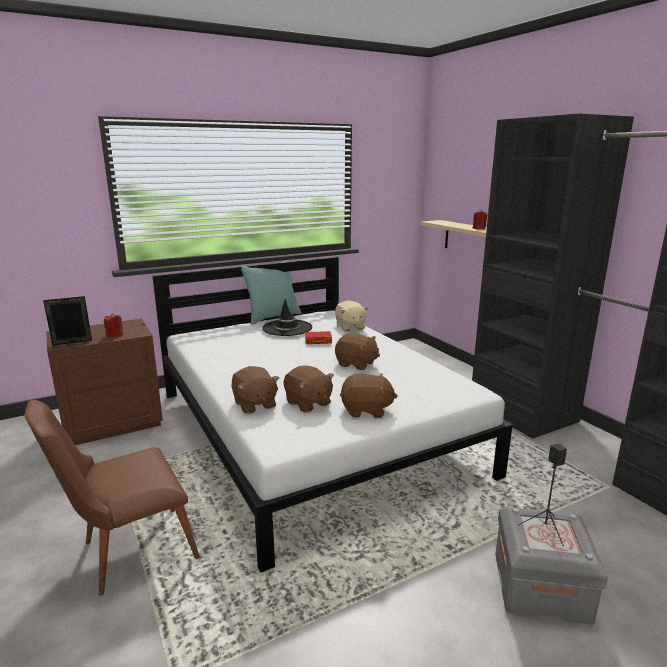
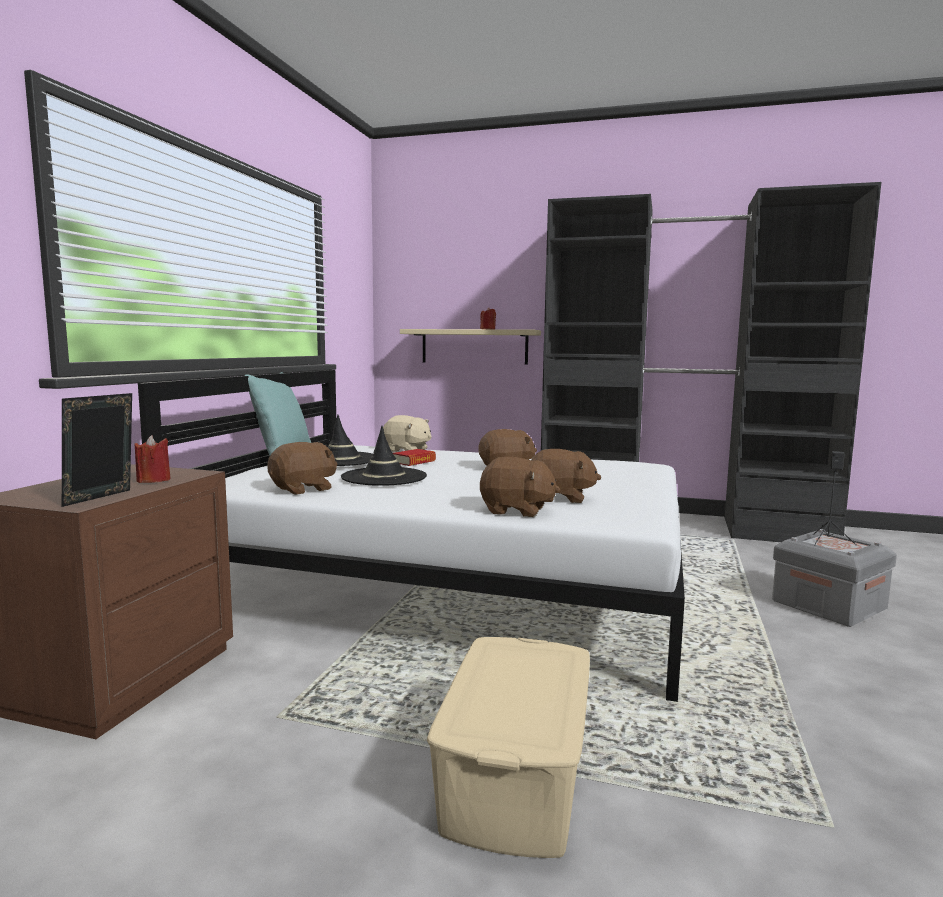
camera: 45 degrees left, 10 degrees down
brown chair [25,400,200,596] -> beige storage box [427,637,590,858]
brown plush toy [340,373,398,418] -> brown plush toy moved to [267,442,337,495]
none -> black hat [341,426,427,486]

